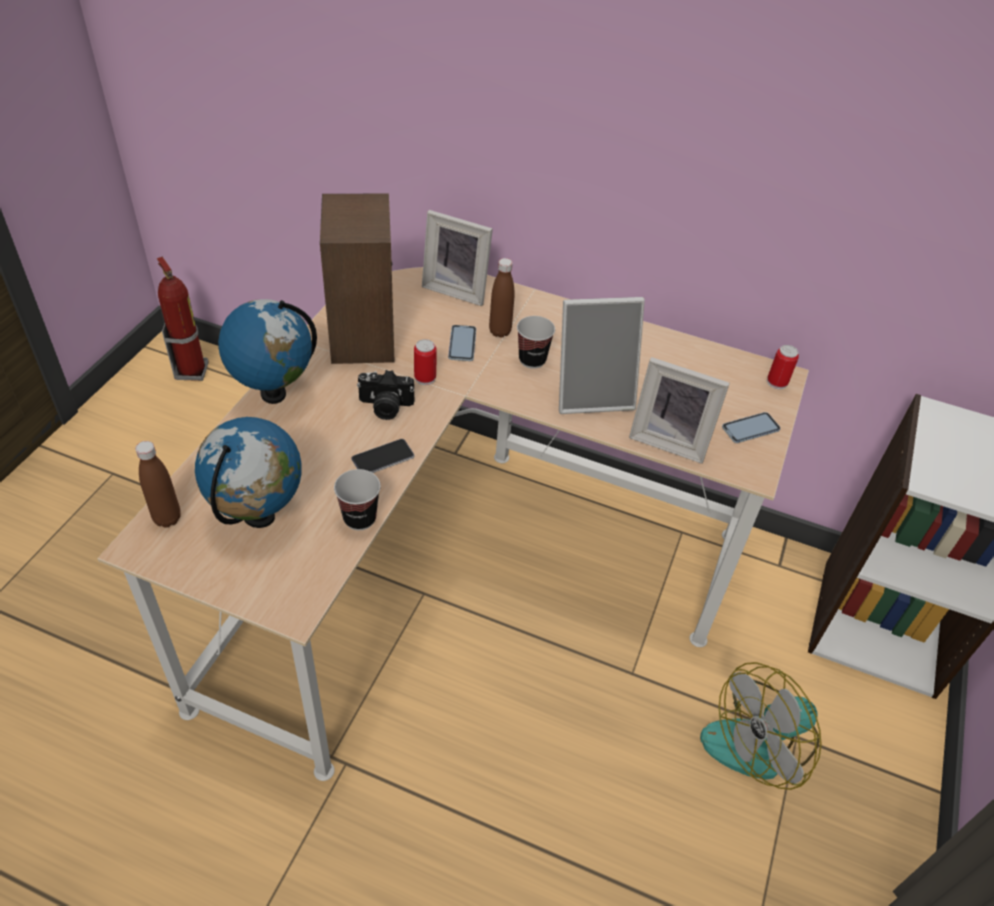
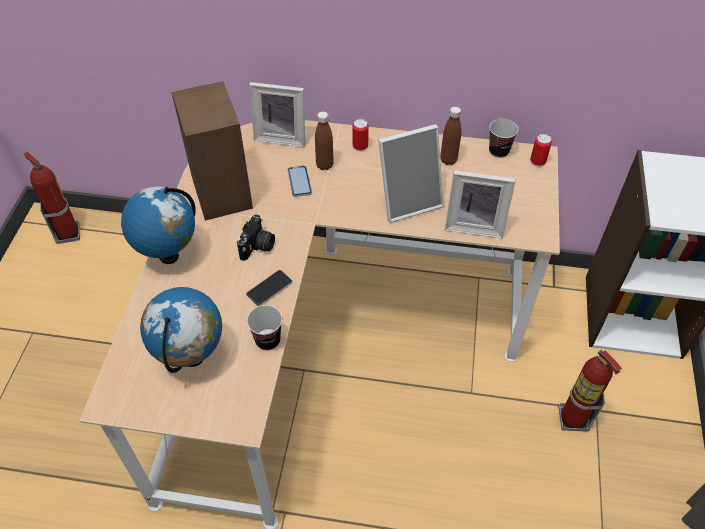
camera: 10 degrees left, 5 degrees up
brown bottle [135,441,181,528] -> brown bottle moved to [440,106,461,165]
camera [357,370,414,420] -> camera turned 60 degrees counterclockwise [237,215,275,261]
can [414,339,437,385] -> can moved to [352,119,369,152]
cup [517,316,555,369] -> cup moved to [489,119,518,158]
fan [700,662,822,790] -> fire extinguisher [558,350,622,432]
phone [722,412,781,443] -> none

